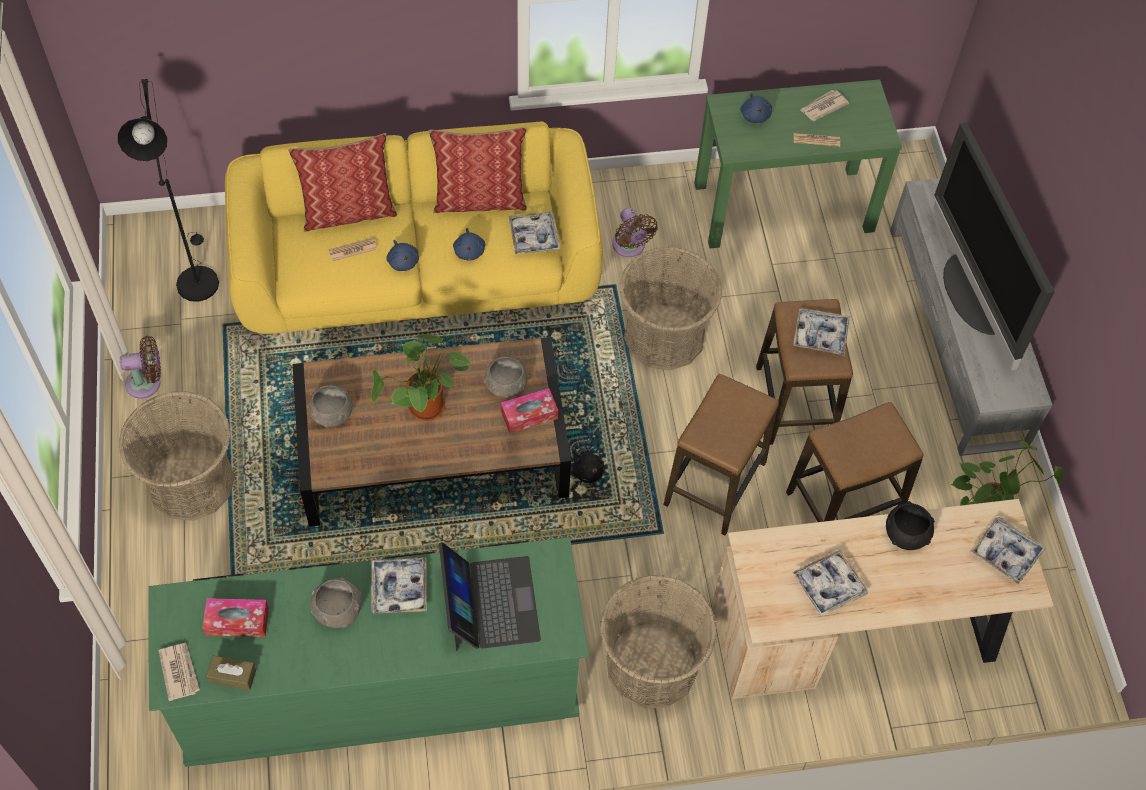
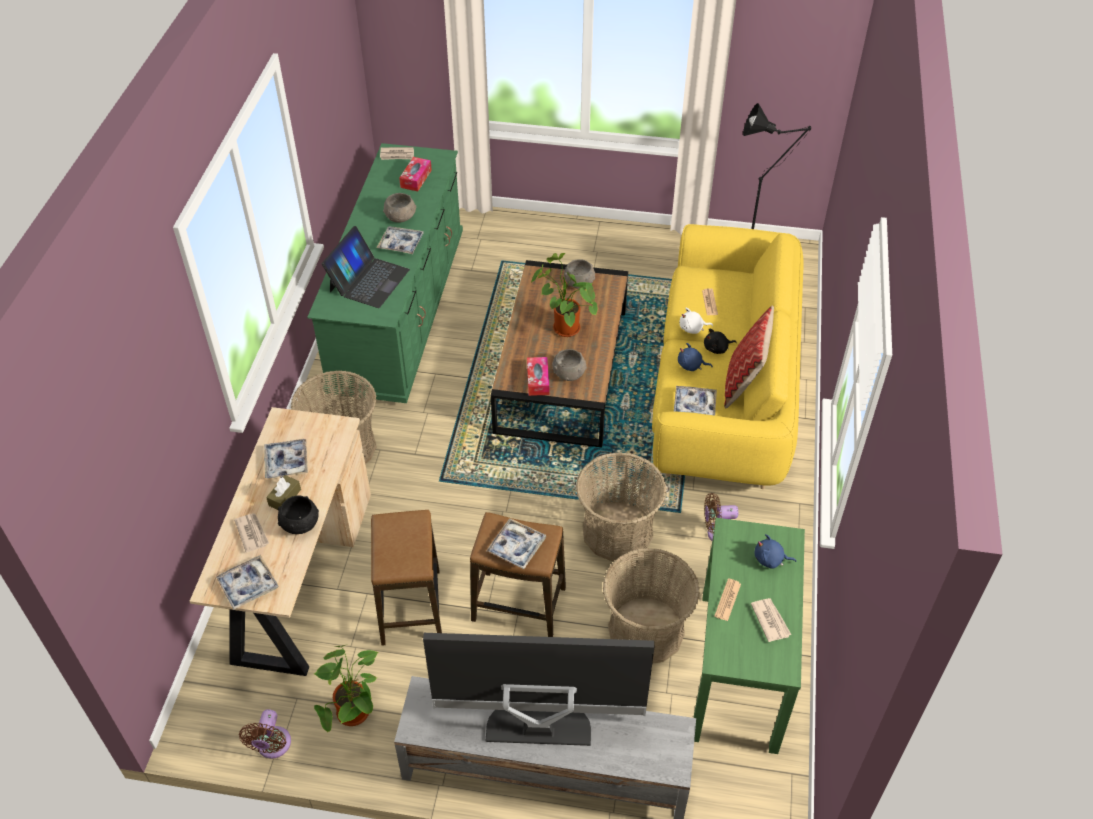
camera: 110 degrees right, 10 degrees down
basket [119,391,235,521] -> basket moved to [603,548,700,664]
brown fan [120,336,161,399] -> brown fan moved to [239,709,291,759]
brown tissue box [206,656,256,690] -> brown tissue box moved to [266,475,301,510]
pillow [288,133,397,232] -> none
blue plush toy [386,240,419,271] -> white plush toy [680,308,713,334]
laptop [439,542,541,651] -> laptop turned 75 degrees counterclockwise [322,226,410,308]
black plush toy [572,450,605,483] -> black plush toy moved to [704,329,737,354]
stool [663,374,779,535] -> none
none -> newspaper [234,513,269,553]

